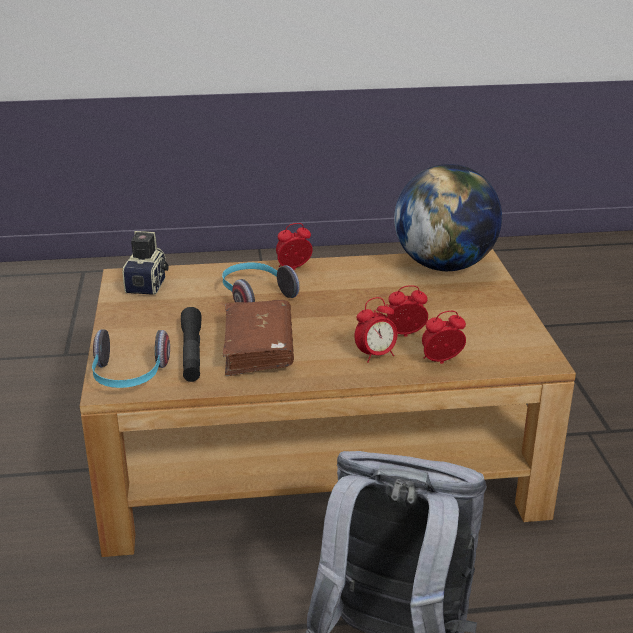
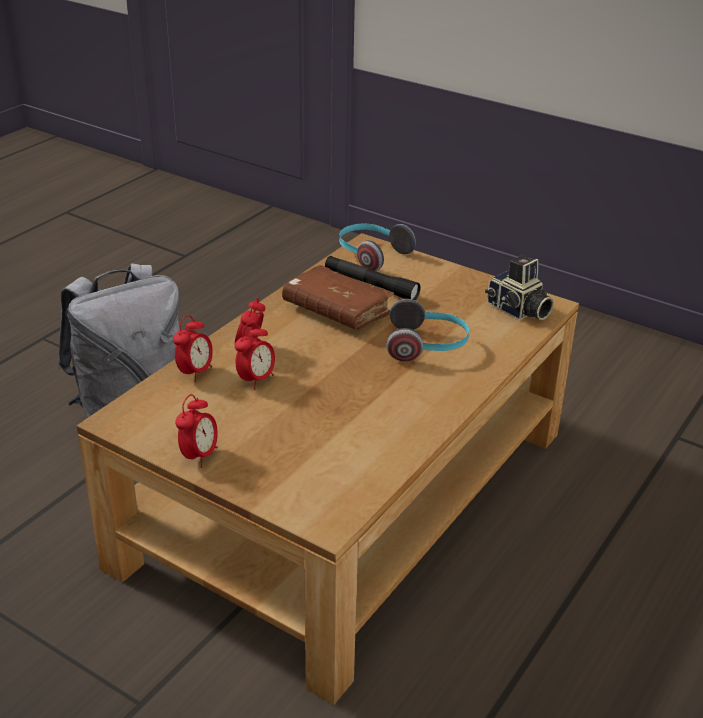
camera: 130 degrees right, 5 degrees up
alarm clock [276,223,313,270] -> alarm clock moved to [175,394,218,468]
globe [394,164,502,271] -> none

